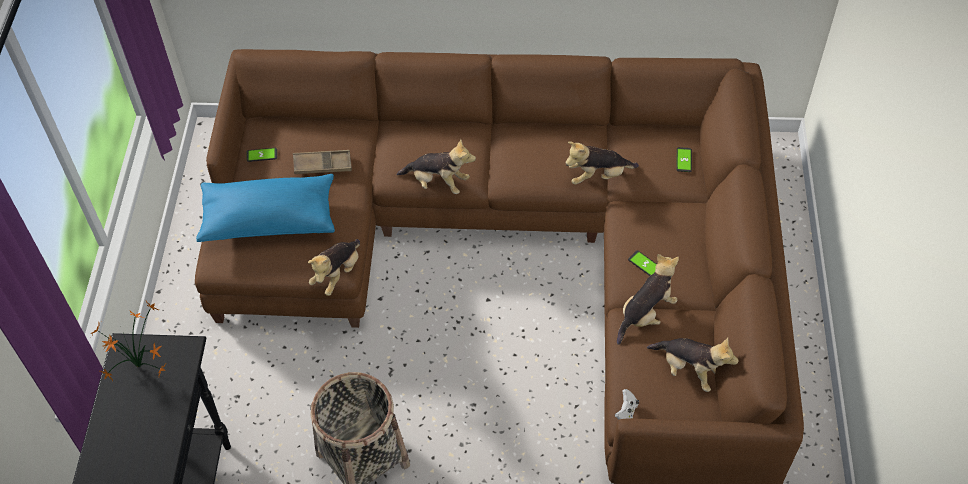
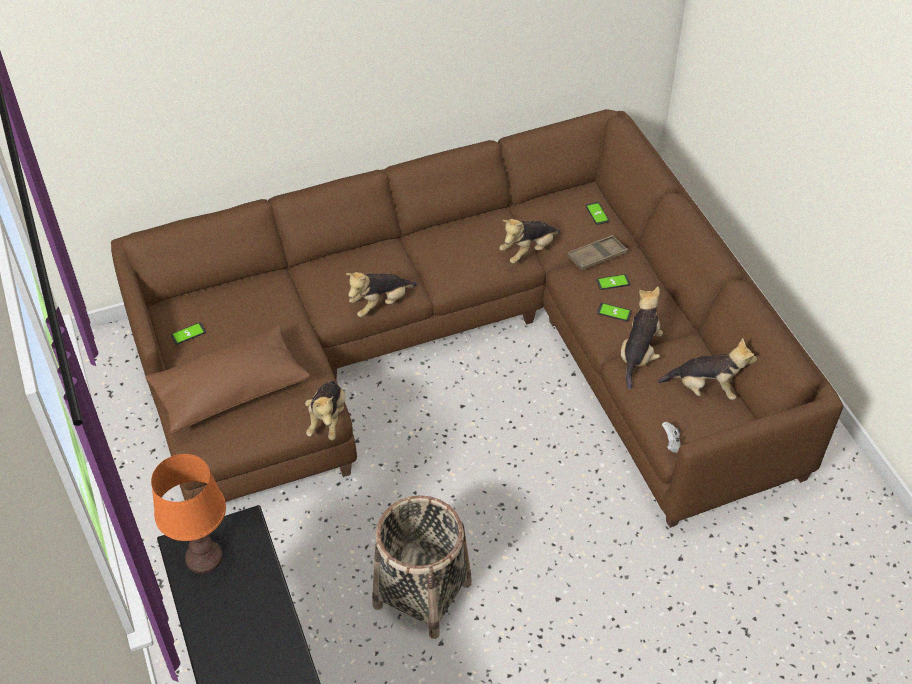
camera: 25 degrees left, 5 degrees down
potted plant [91,301,167,381] -> orange table lamp [151,454,226,574]
blue pillow [196,174,335,242] -> brown pillow [146,325,310,434]
brown tray [293,150,352,174] -> brown tray moved to [567,235,628,270]
plush toy [397,139,476,194] -> plush toy turned 150 degrees clockwise [346,272,417,317]
none -> phone [596,274,630,290]

